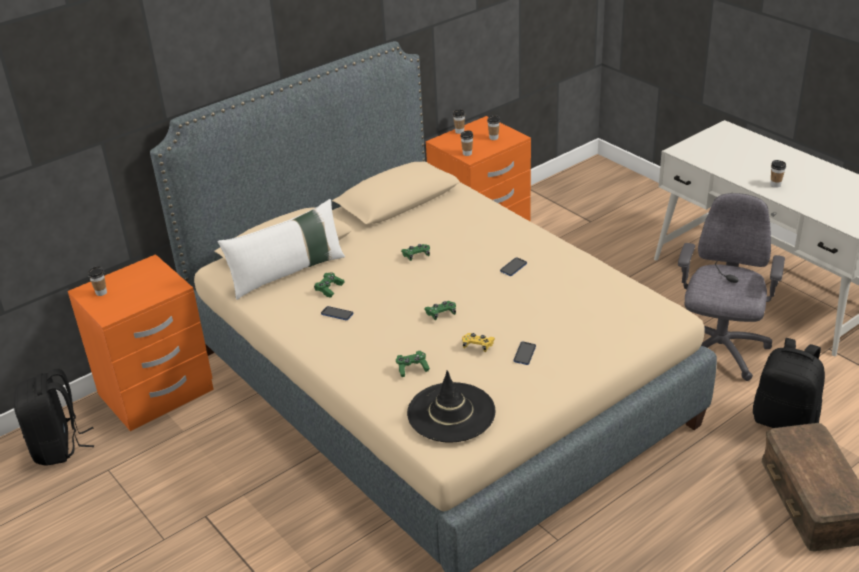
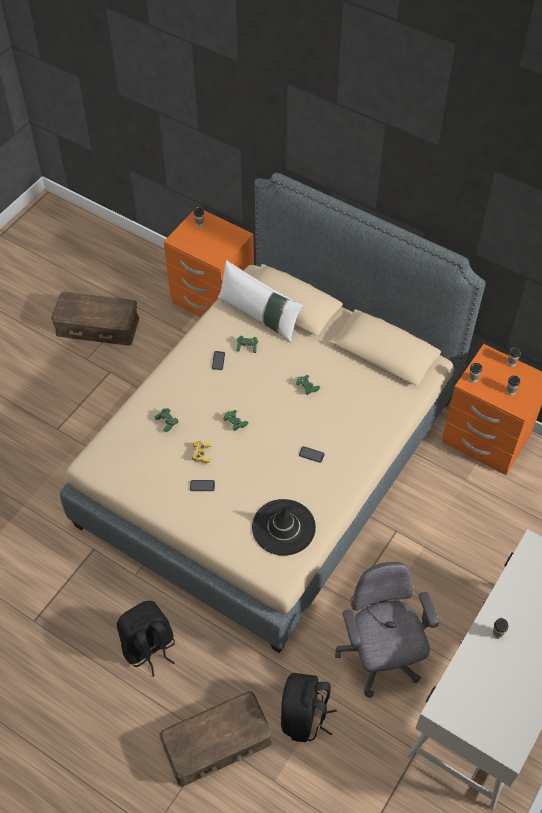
camera: 70 degrees right, 20 degrees up
black backpack [14,369,94,466] -> black backpack moved to [117,601,175,677]
black hat [407,370,496,442] -> black hat moved to [252,499,316,556]
grey office chair [678,193,785,381] -> grey office chair turned 105 degrees counterclockwise [335,562,439,698]
none -> brown storage box [51,292,139,346]

